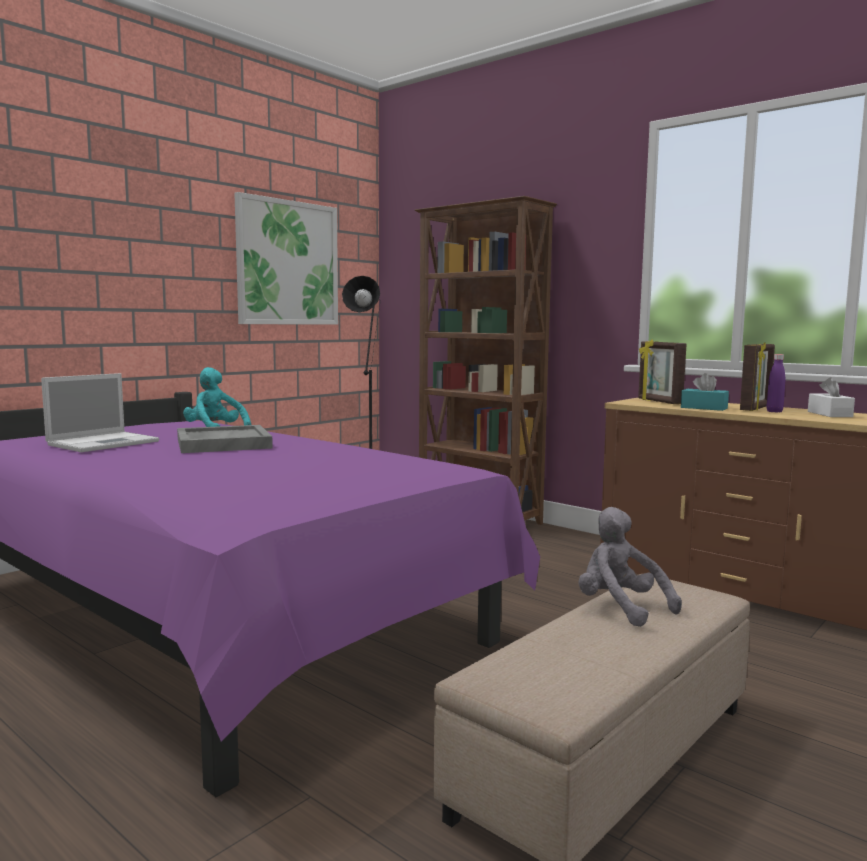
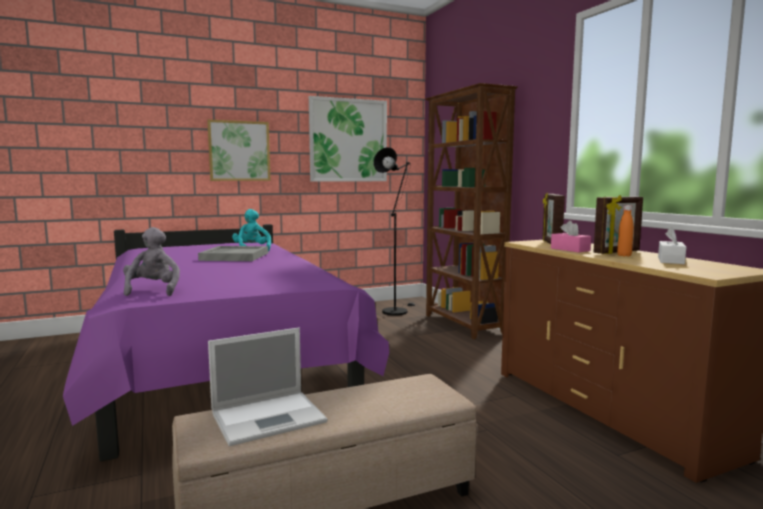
camera: 25 degrees right, 0 degrees up
laptop [41,373,159,452] -> laptop moved to [208,327,328,446]
grey plush toy [579,507,682,627] -> grey plush toy moved to [123,227,180,296]
turquoise tissue box [681,373,729,411] -> pink tissue box [551,221,591,252]
purple bottle [766,354,785,413] -> orange bottle [617,205,634,256]
none -> picture [207,119,271,181]

